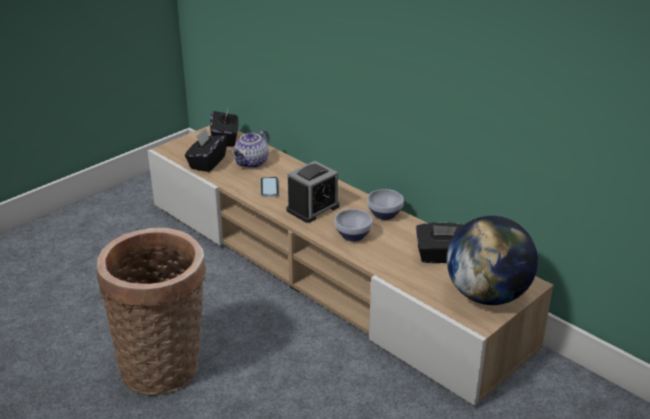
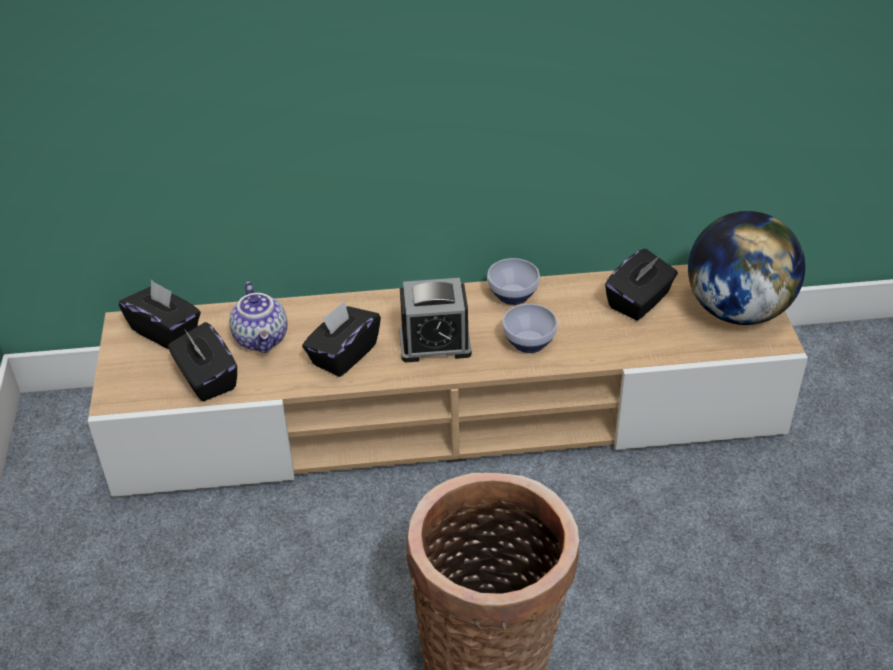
camera: 50 degrees left, 10 degrees up
phone [260,177,279,197] -> black tissue box [302,301,381,377]
alarm clock [287,161,340,223] -> alarm clock turned 90 degrees clockwise [399,278,472,362]

